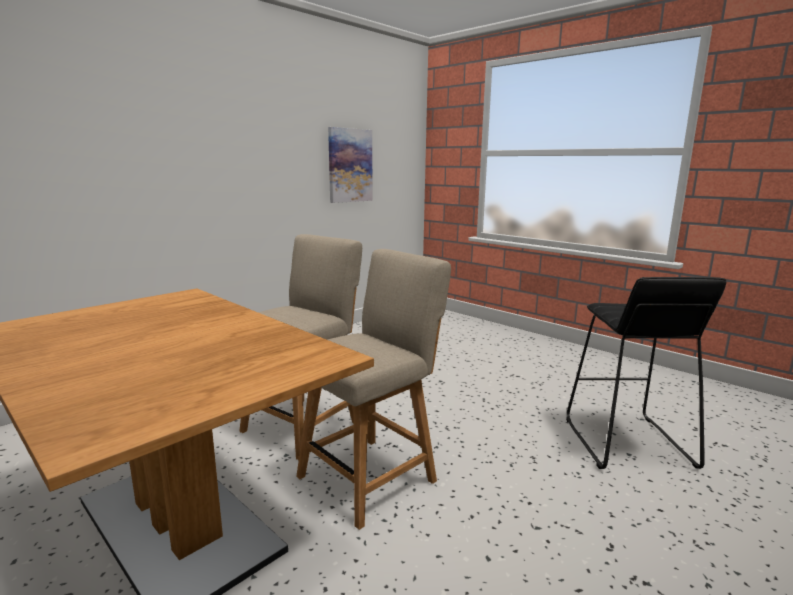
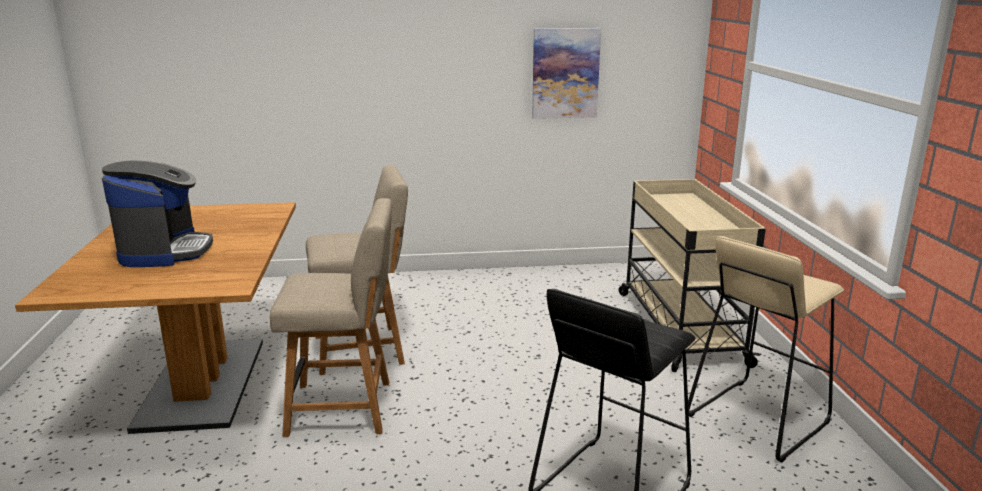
camera: 40 degrees right, 5 degrees up
none -> coffee machine [102,161,213,267]
none -> beige cart [619,179,766,372]
none -> beige stool [688,236,844,462]

